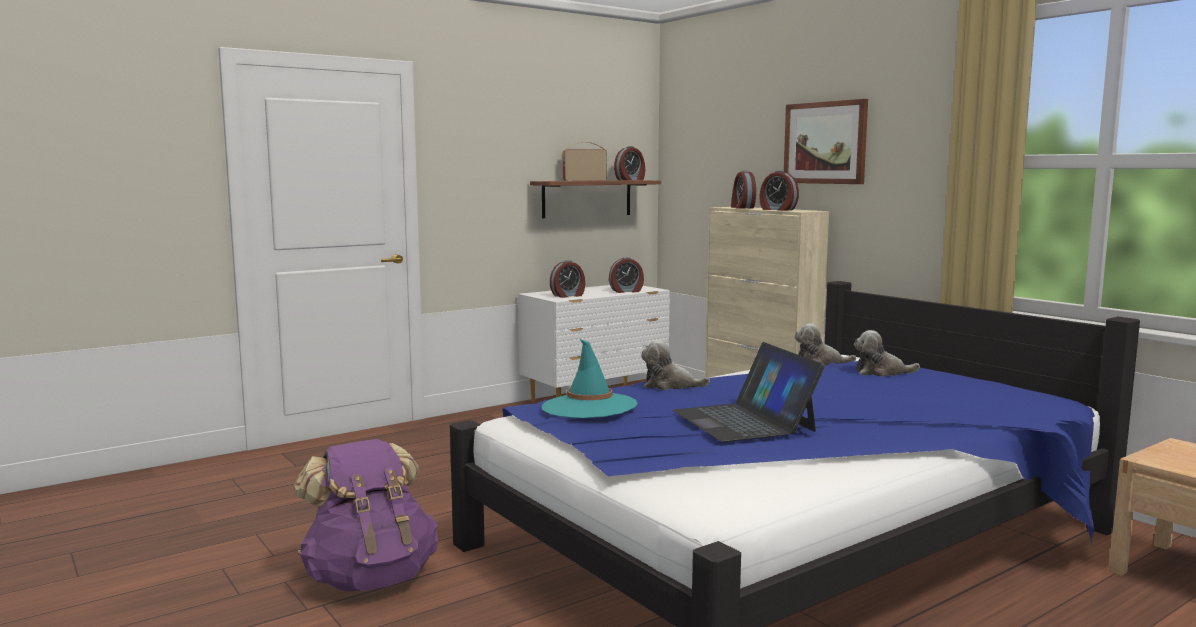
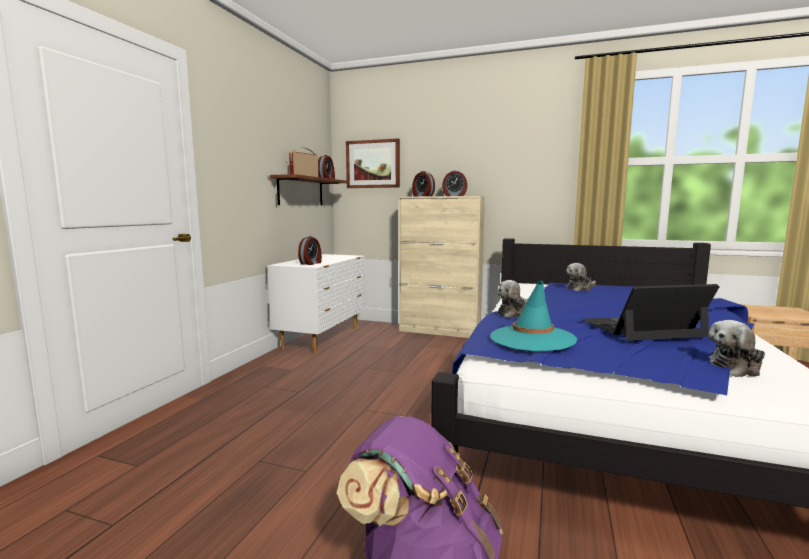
camera: 35 degrees left, 0 degrees up
alarm clock [609,257,644,293] -> none
laptop [673,342,825,442] -> laptop turned 135 degrees clockwise [582,284,719,341]
picture [784,99,868,184] -> picture moved to [346,138,400,188]
plush toy [795,323,856,366] -> plush toy moved to [708,320,765,377]

